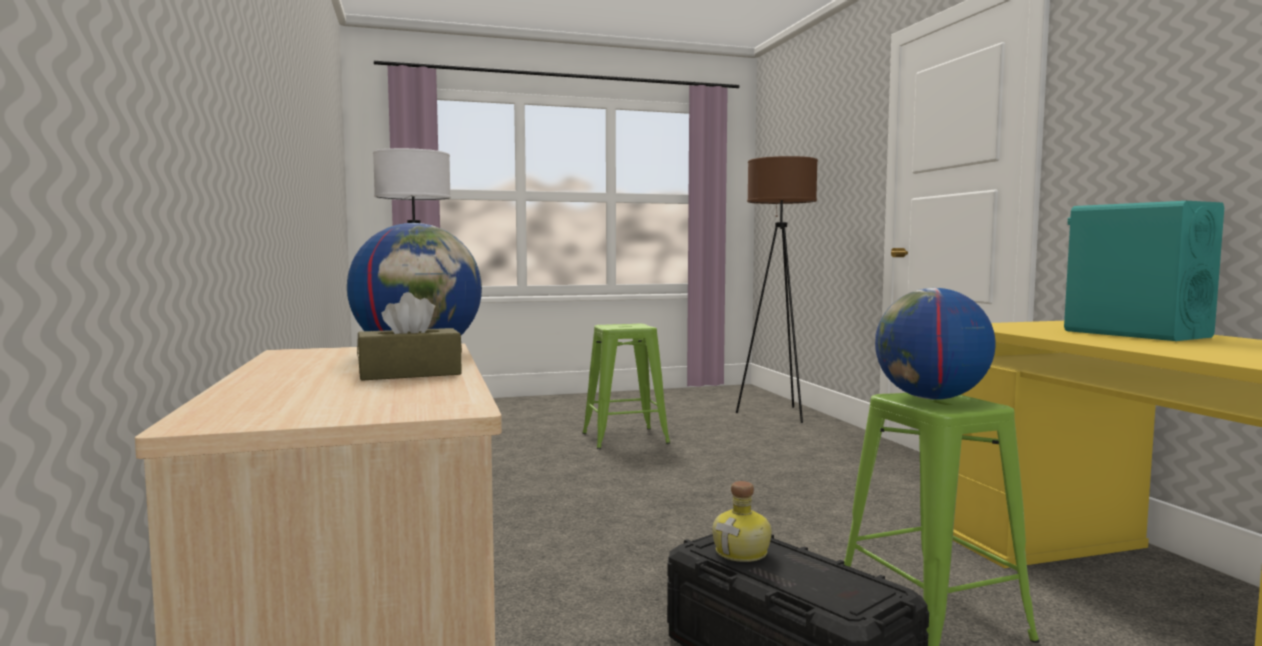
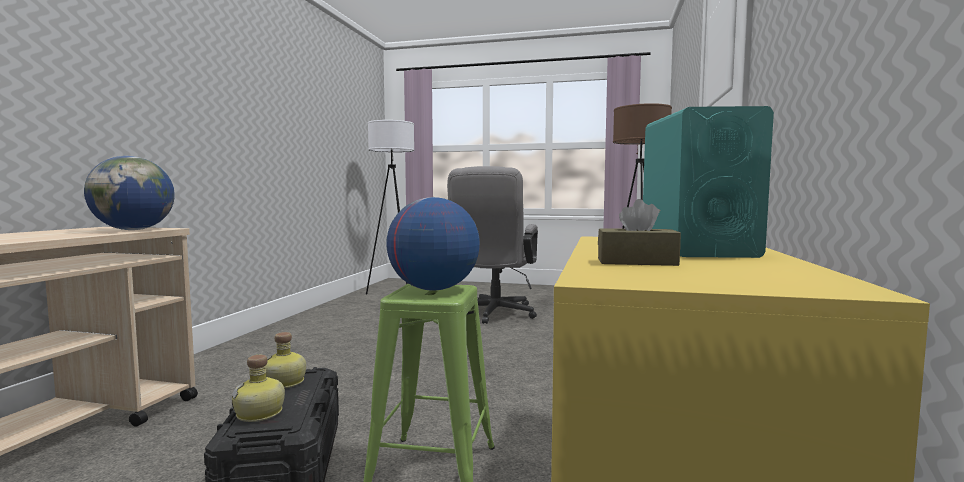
camera: 30 degrees right, 0 degrees up
brown tissue box [357,292,462,381] -> brown tissue box moved to [598,199,681,266]
green stool [582,324,670,449] -> grey office chair [447,166,538,324]
none -> bottle [232,355,285,422]

